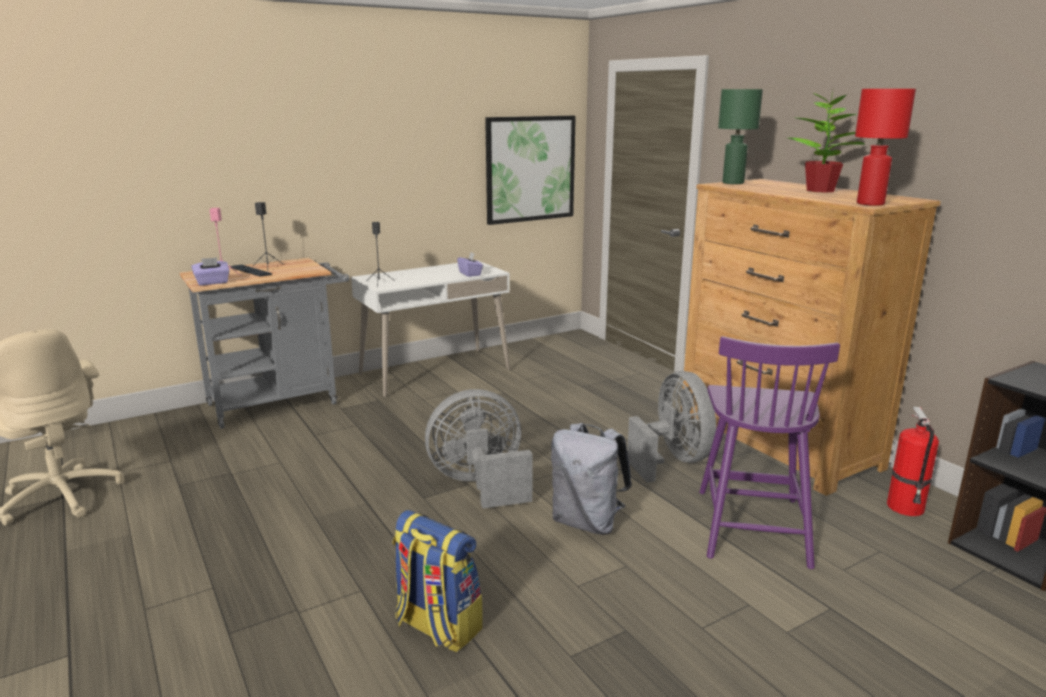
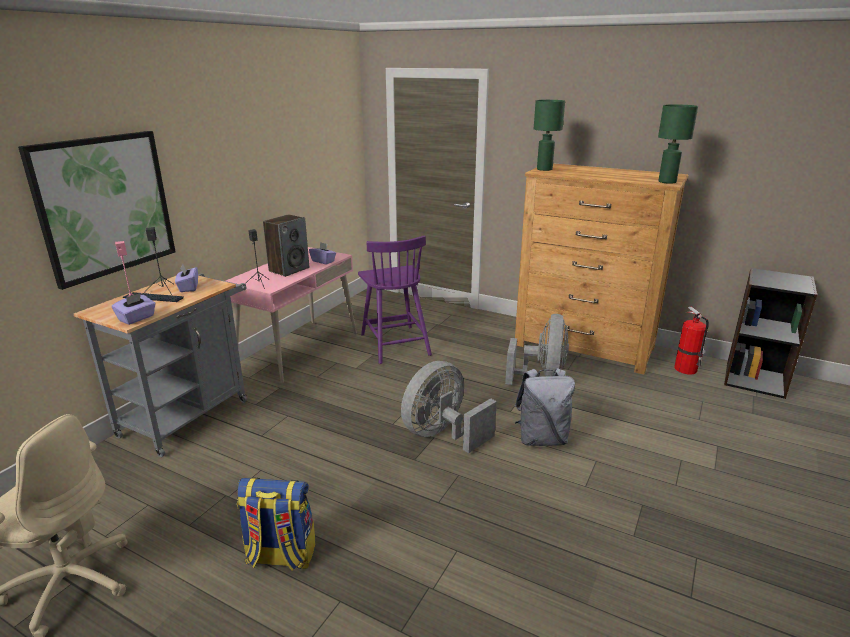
camera: 30 degrees left, 5 degrees up
white desk [351,260,510,397] -> pink desk [226,247,357,384]
backpack [393,510,483,652] -> backpack moved to [237,477,315,571]
picture [485,116,576,225] -> picture moved to [18,131,175,290]
grey fan [627,371,716,483] -> grey fan turned 60 degrees clockwise [505,314,569,385]
purple chair [699,336,840,569] -> purple chair moved to [358,236,432,364]
potted plant [788,91,865,193] -> none
red table lamp [855,89,916,206] -> green table lamp [658,104,698,184]
none -> purple tissue box [175,264,198,292]
none -> speaker [263,214,309,277]

